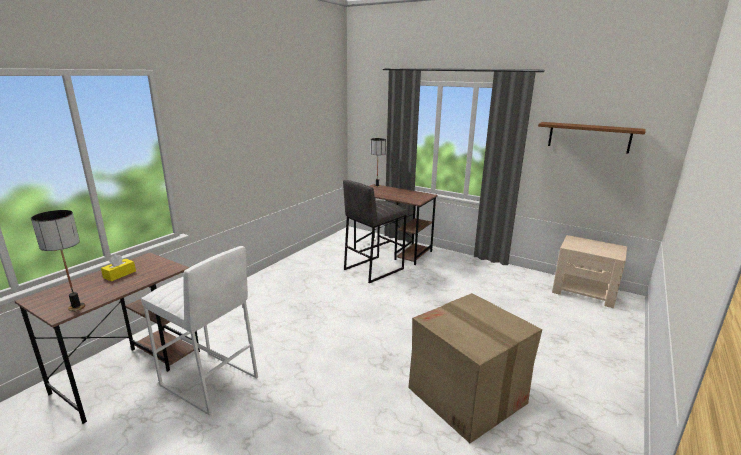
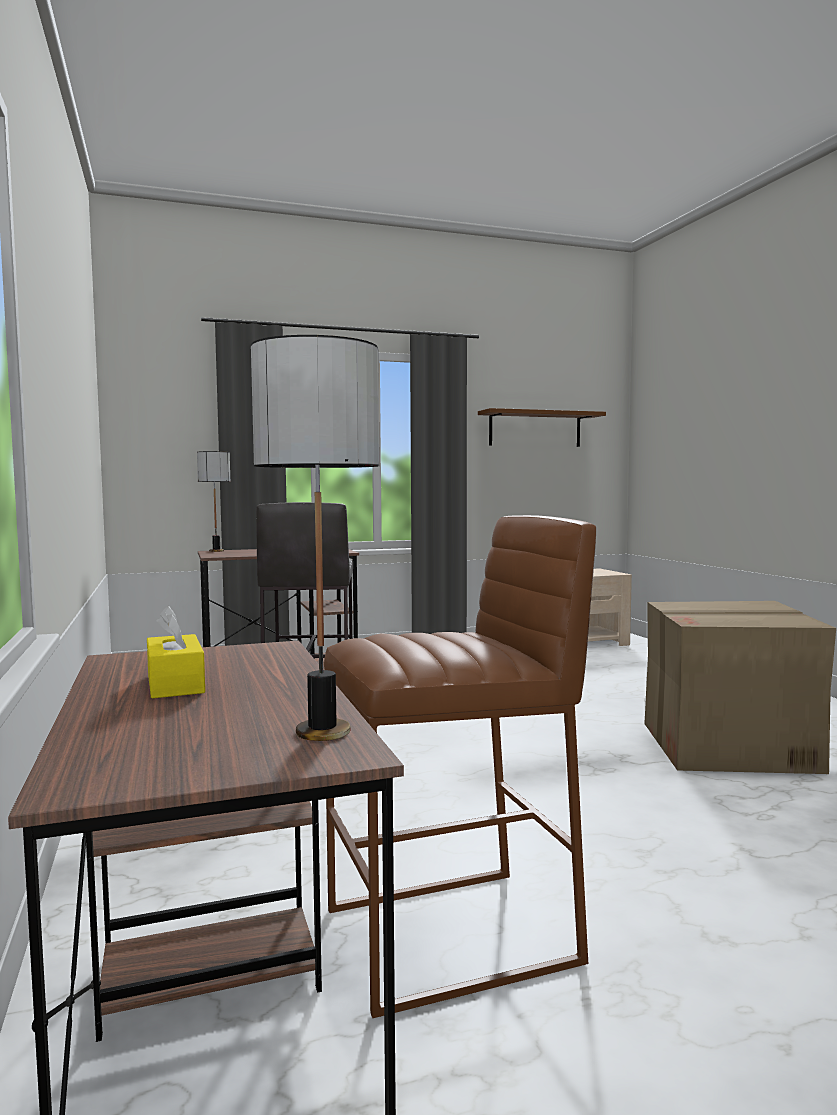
camera: 50 degrees left, 15 degrees down
white stool [141,246,258,416] -> brown stool [324,515,596,1018]

